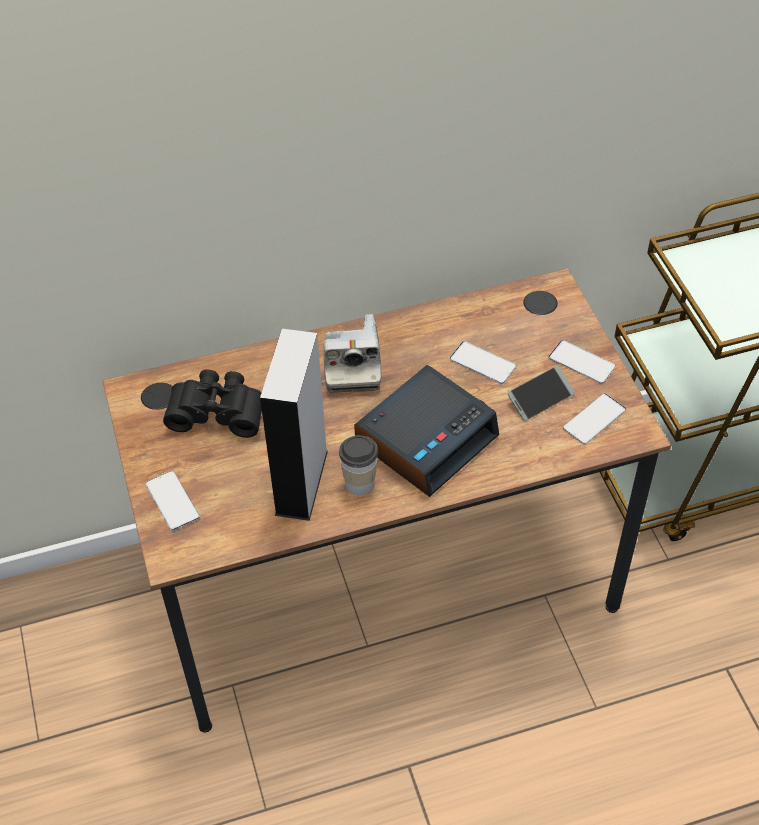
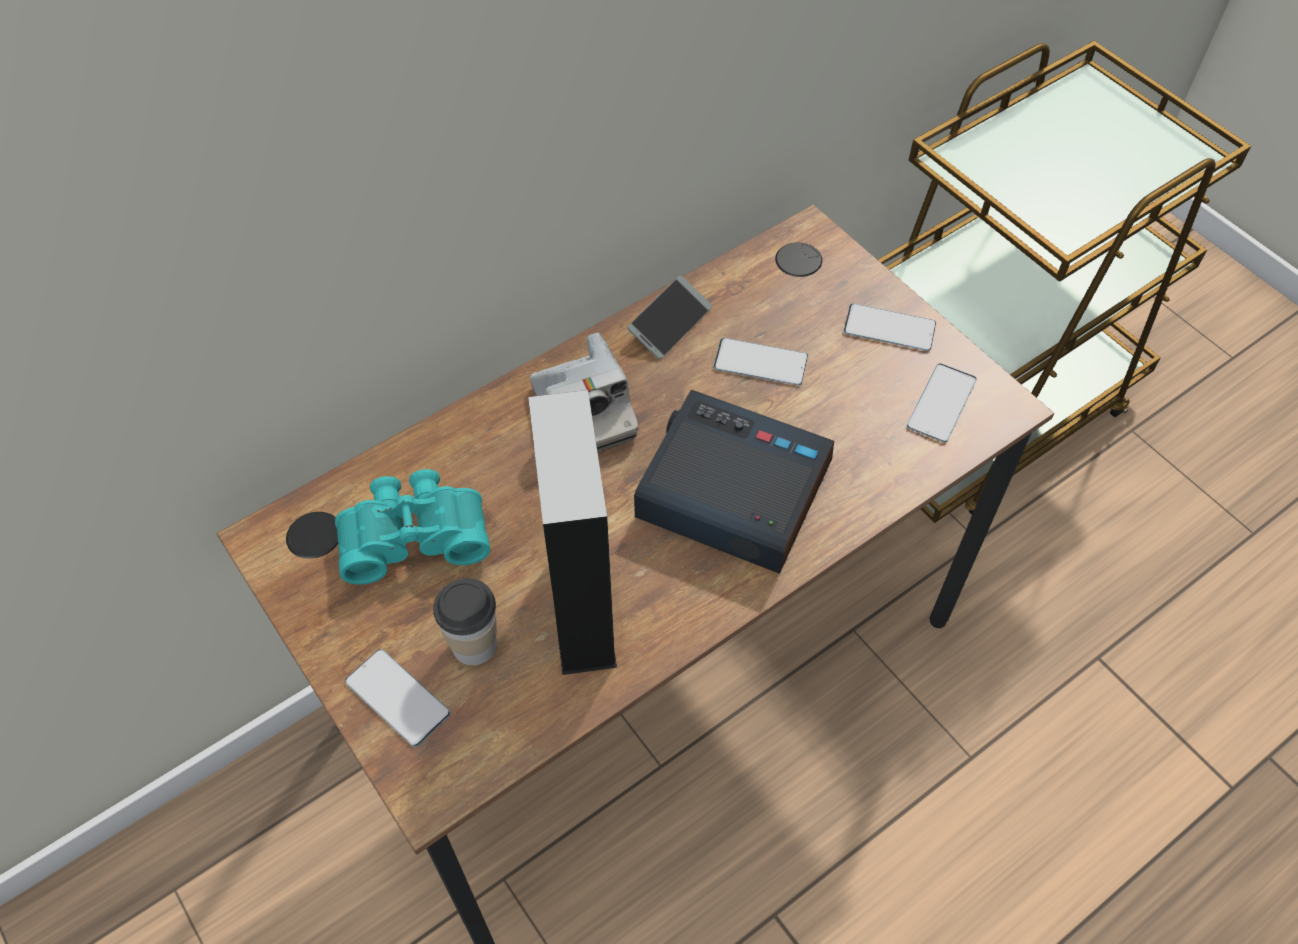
camera: 20 degrees left, 5 degrees up
black binoculars [163,369,262,438] -> turquoise binoculars [335,469,490,585]
cup [339,435,378,495] -> cup moved to [433,579,497,665]
alarm clock [354,365,499,497] -> alarm clock turned 90 degrees counterclockwise [634,390,834,574]
phone [507,366,575,421] -> phone moved to [627,276,712,359]

